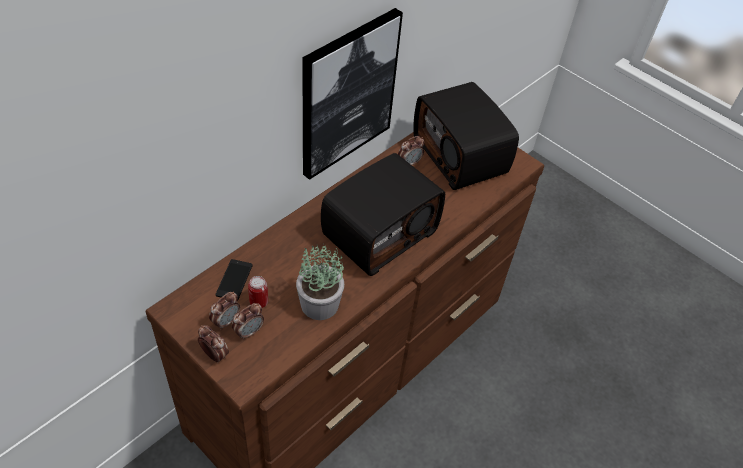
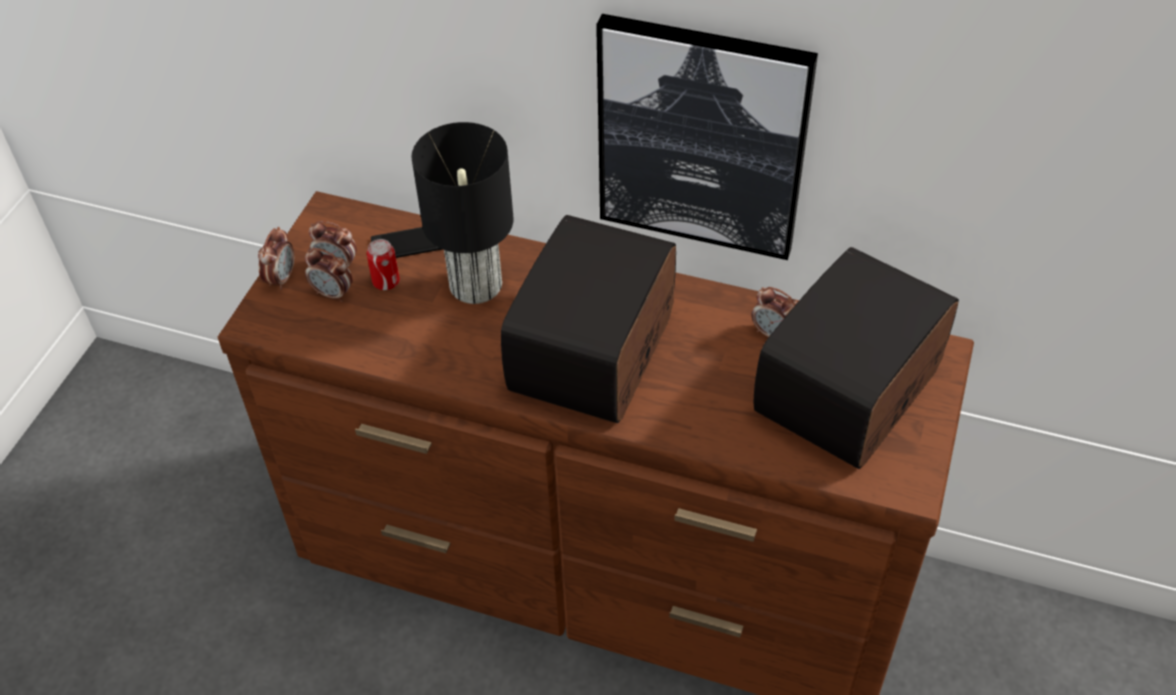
camera: 70 degrees right, 0 degrees up
potted plant [296,245,344,320] -> none
radio [321,153,445,276] -> radio turned 90 degrees clockwise [501,215,676,423]
none -> black table lamp [412,122,514,304]

